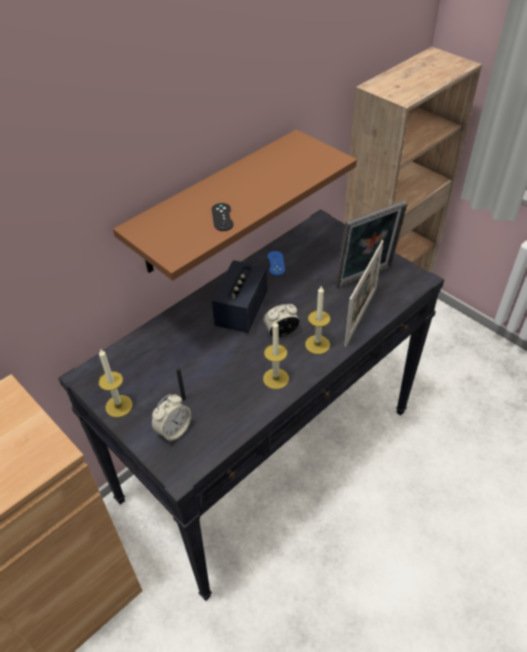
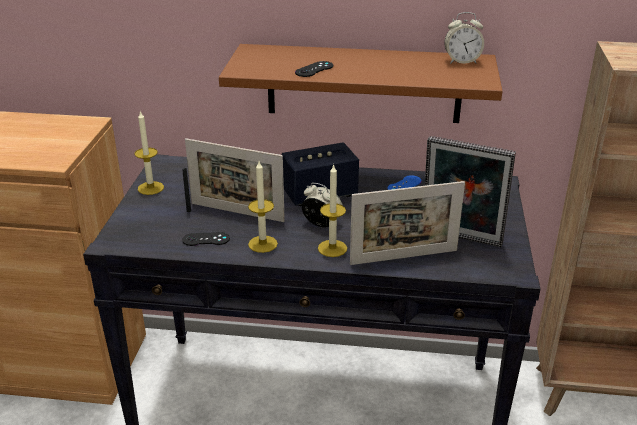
camera: 50 degrees right, 15 degrees down
alarm clock [151,394,191,443] -> alarm clock moved to [444,12,484,64]
none -> black game controller [182,232,230,246]
none -> picture frame [185,138,285,222]

